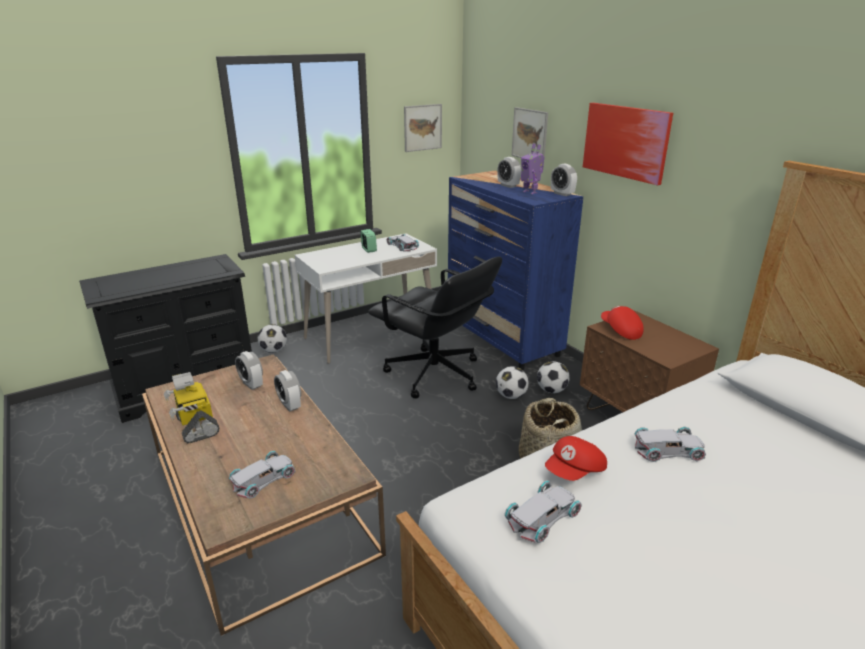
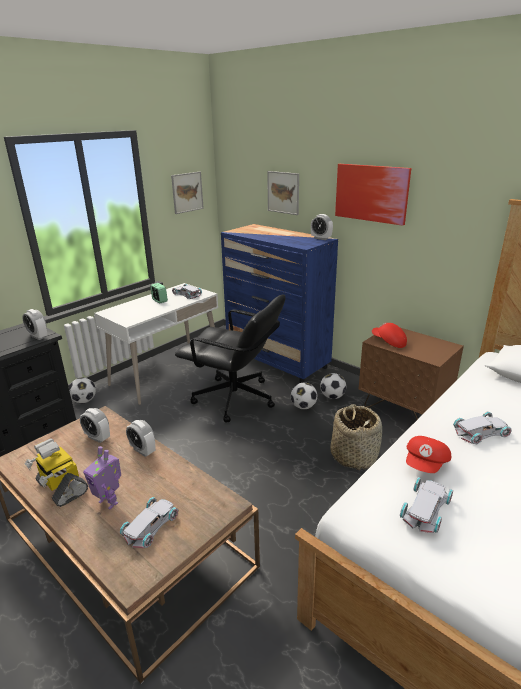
camera: 15 degrees left, 0 degrees up
alarm clock [497,157,521,188] -> alarm clock moved to [22,309,47,340]
toy robot [521,144,544,194] -> toy robot moved to [83,446,121,510]

